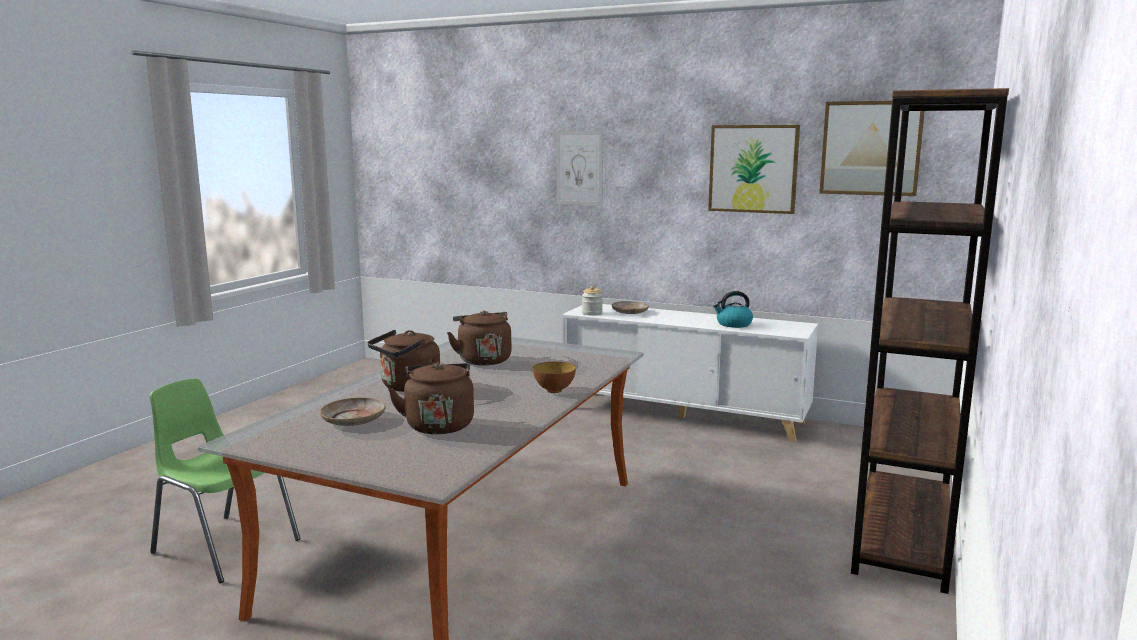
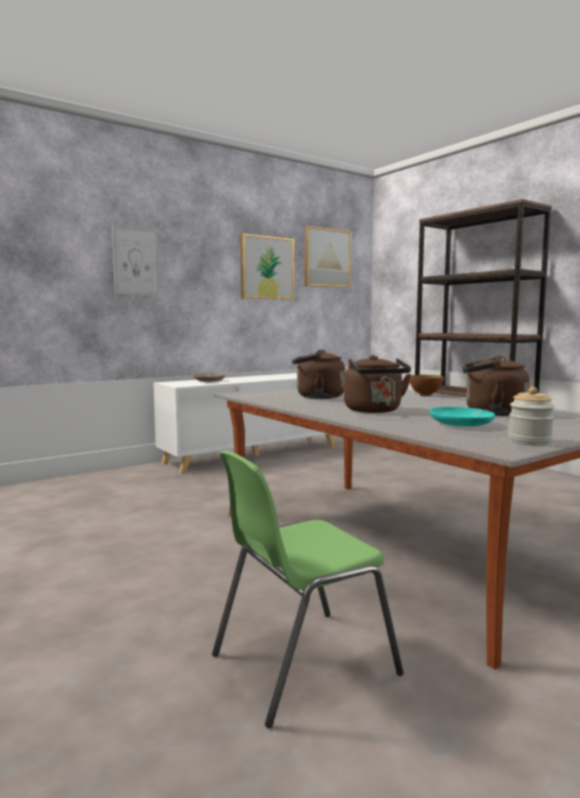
camera: 60 degrees left, 5 degrees down
beige plate [320,397,386,426] -> turquoise plate [430,407,495,427]
jar [582,286,603,315] -> jar moved to [508,387,555,446]
kettle [713,291,753,328] -> none

